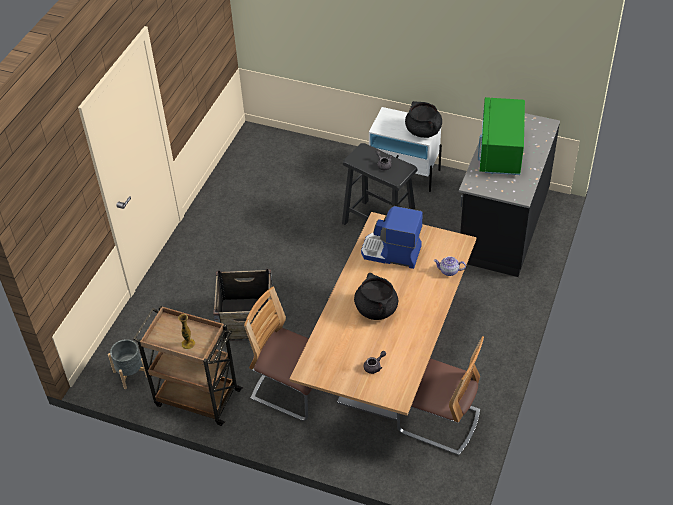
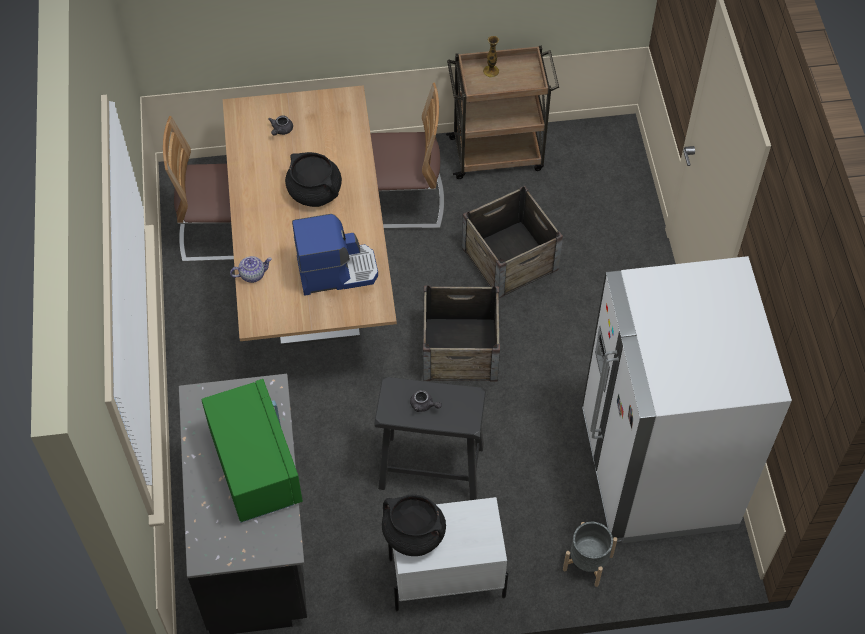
camera: 150 degrees right, 10 degrees up
grey planter [108,339,147,389] -> grey planter moved to [563,522,617,587]
none -> crate [423,285,500,381]
none -> white fridge [582,256,792,543]

